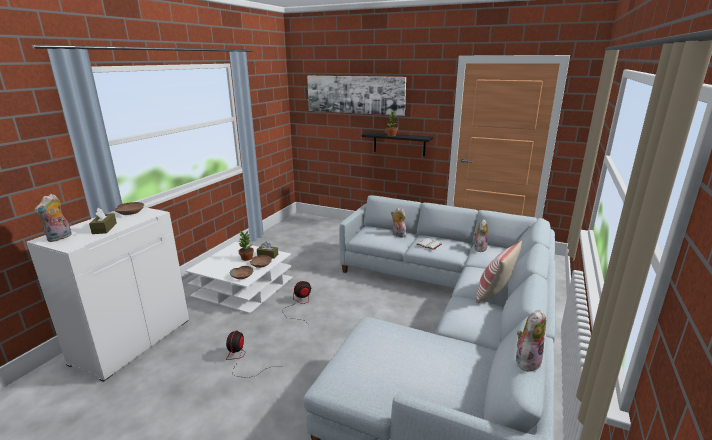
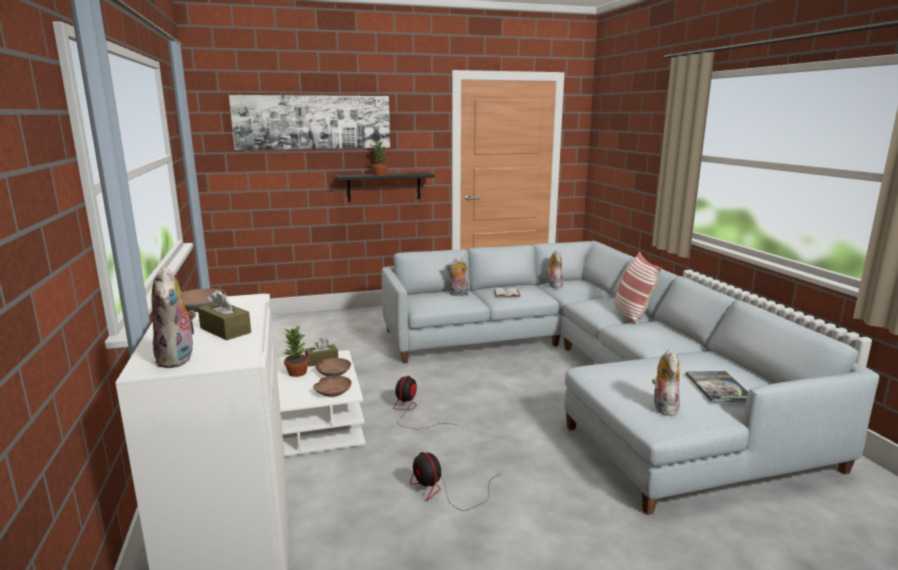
camera: 40 degrees left, 5 degrees down
plush toy [516,310,546,371] -> plush toy moved to [652,349,680,416]
none -> book [686,371,748,402]

